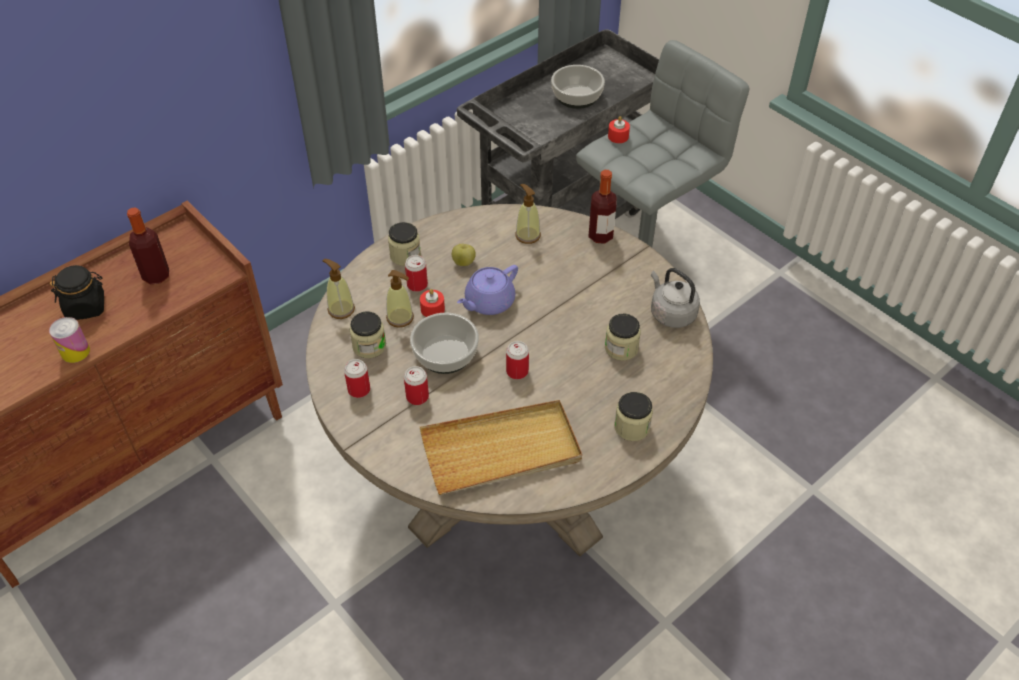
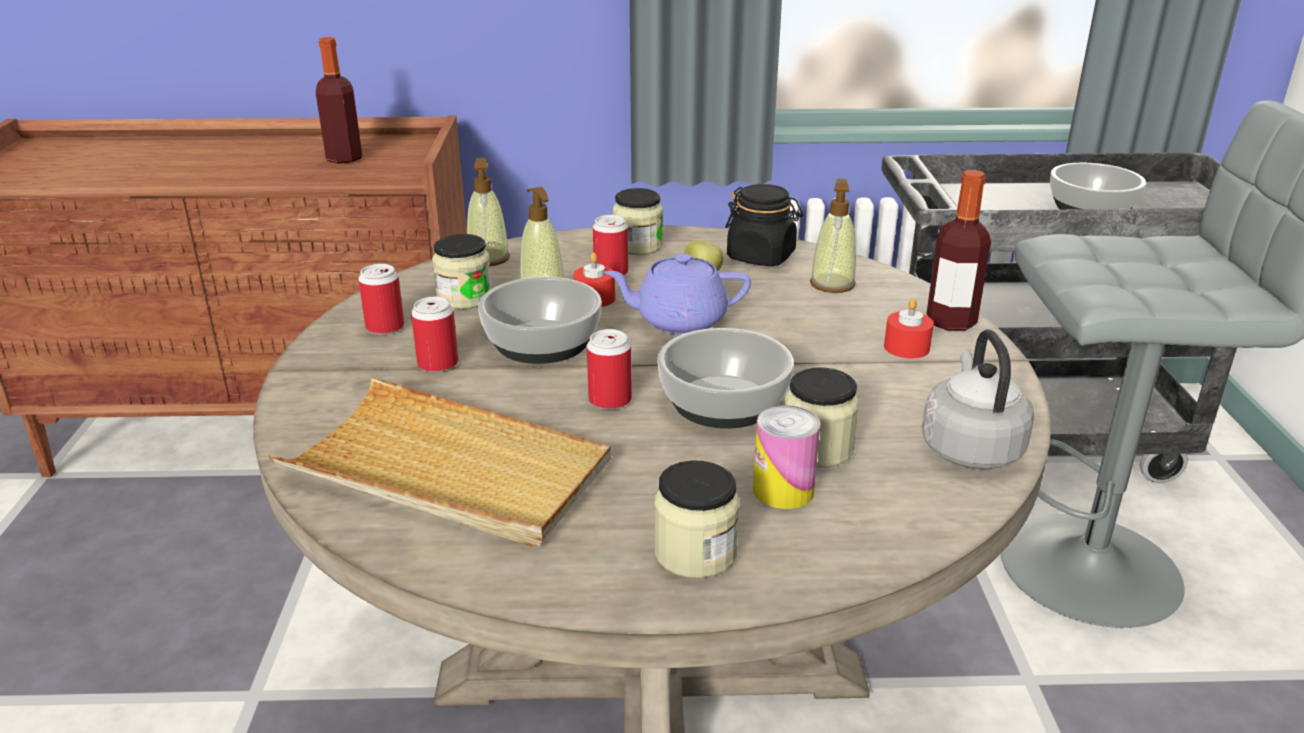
camera: 40 degrees right, 20 degrees down
can [49,317,90,363] -> can moved to [753,405,821,509]
black jar [50,265,104,320] -> black jar moved to [725,184,803,266]
red candle [608,116,630,143] -> red candle moved to [884,299,934,358]
none -> bowl [657,328,794,429]

